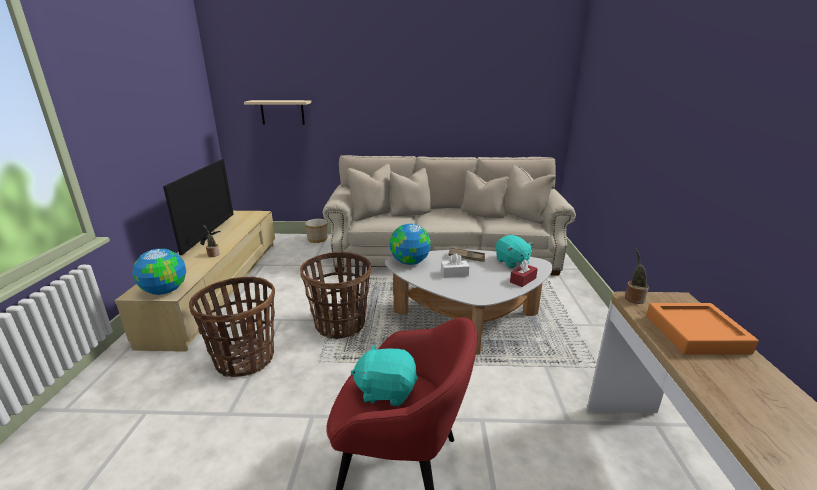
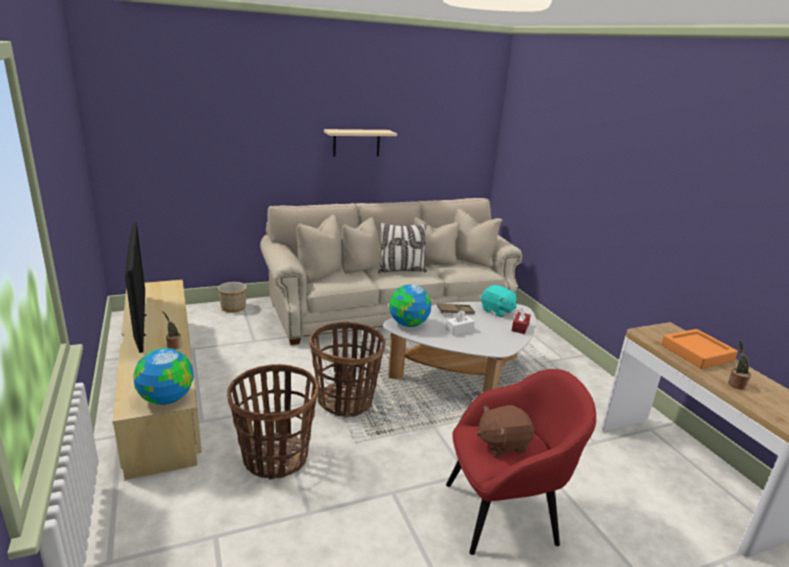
camera: 25 degrees left, 0 degrees up
beige shelf [244,100,311,125] -> beige shelf moved to [324,129,397,157]
turquoise plush toy [351,344,418,406] -> brown plush toy [477,405,534,456]
potted plant [625,248,649,304] -> potted plant moved to [728,340,751,390]
none -> pillow [378,222,428,273]

